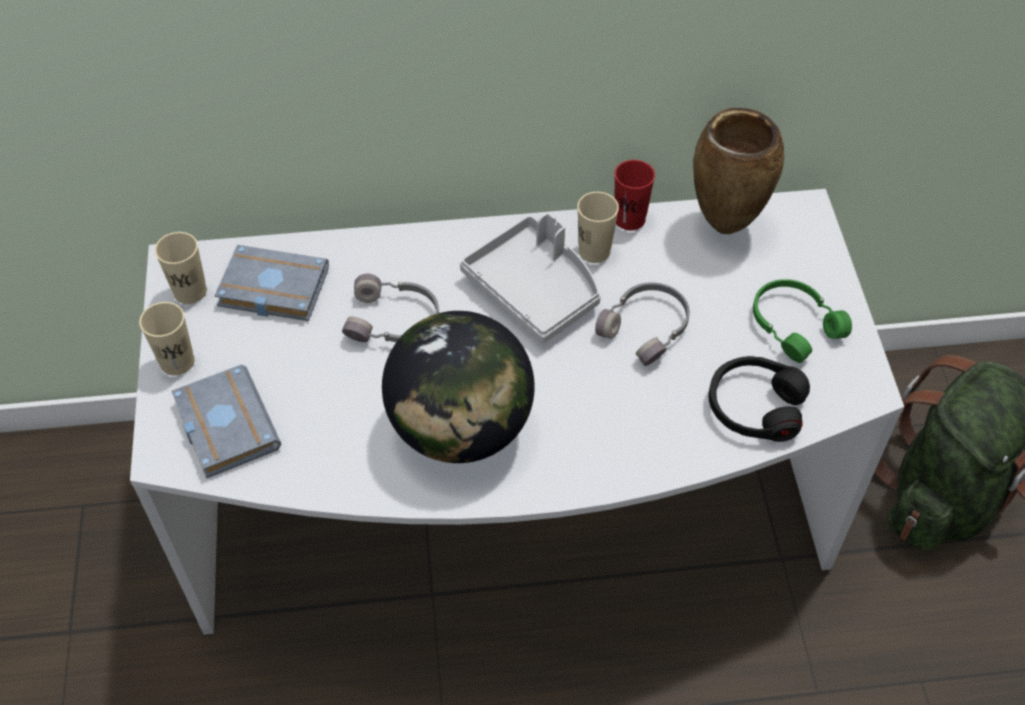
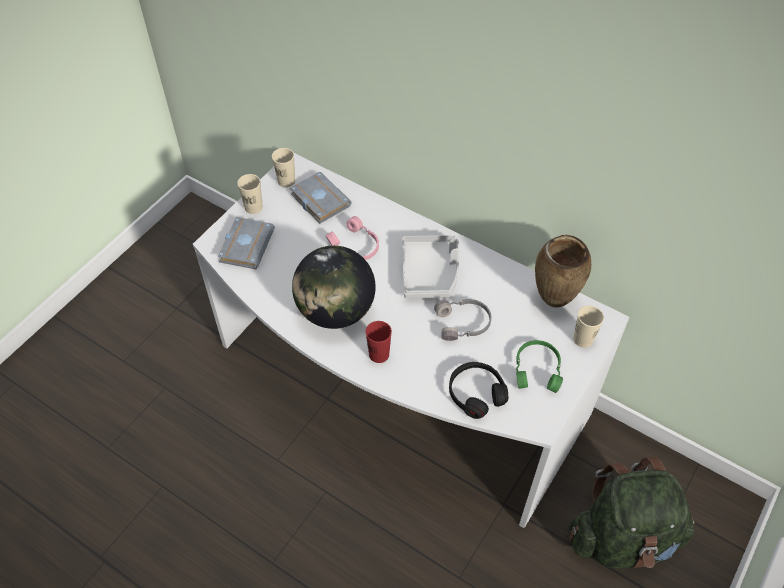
camera: 40 degrees right, 0 degrees up
grey headphones [342,274,439,342] -> pink headphones [325,216,379,260]
beige cup [577,192,619,263] -> beige cup moved to [573,306,604,348]
red cup [614,160,655,230] -> red cup moved to [365,321,392,363]

